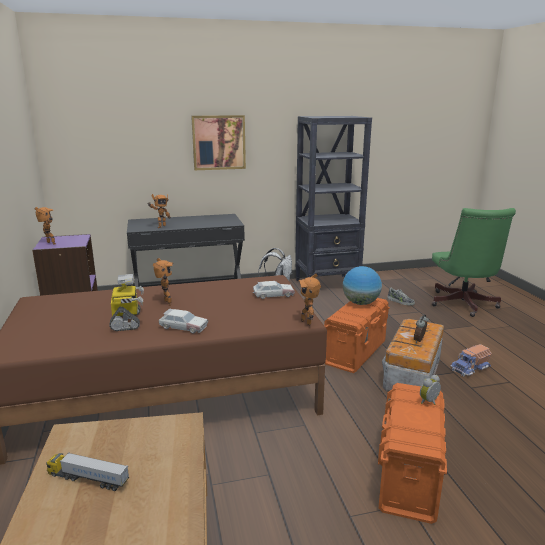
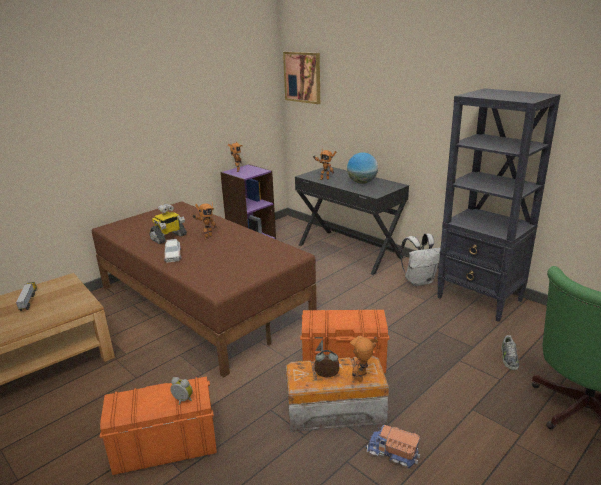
camera: 60 degrees right, 5 degrees up
picture [191,115,246,170] -> picture moved to [283,52,320,104]
toy car [253,281,295,299] -> none
toy robot [298,274,321,325] -> toy robot moved to [350,336,378,381]
globe [343,266,382,305] -> globe moved to [347,152,378,184]

